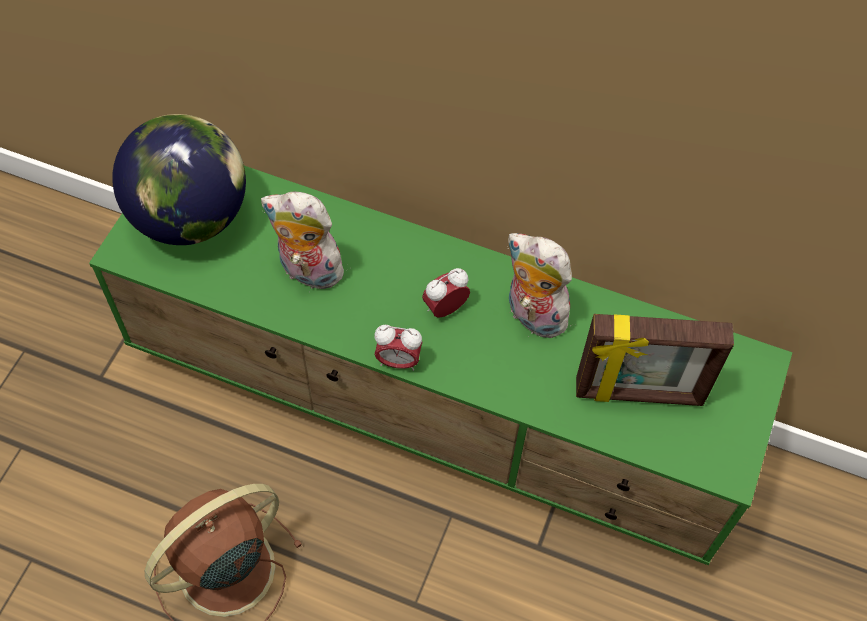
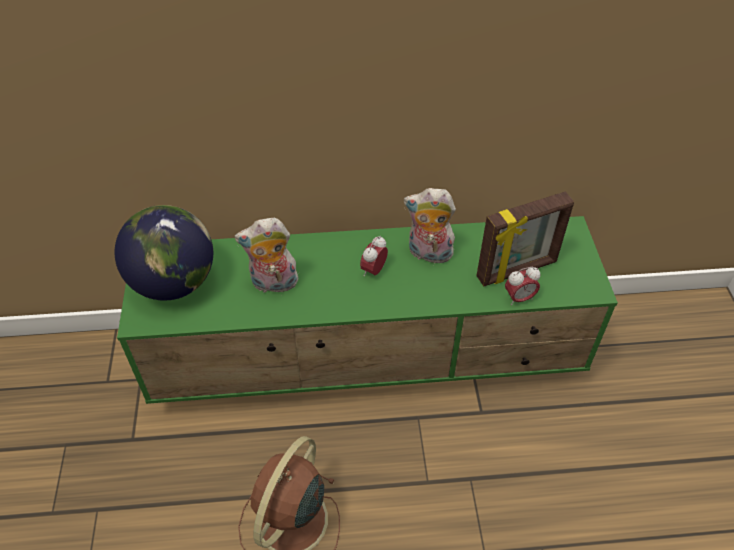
camera: 25 degrees left, 10 degrees down
alarm clock [374,325,423,371] -> alarm clock moved to [505,267,540,305]

